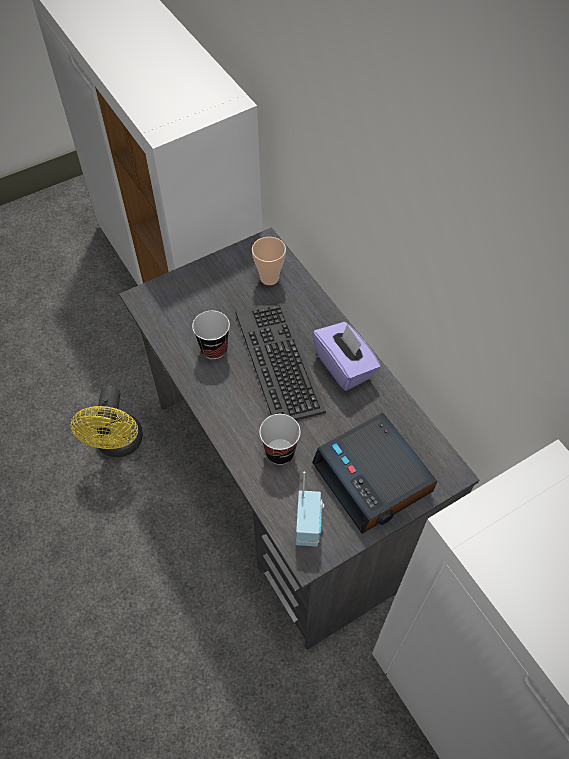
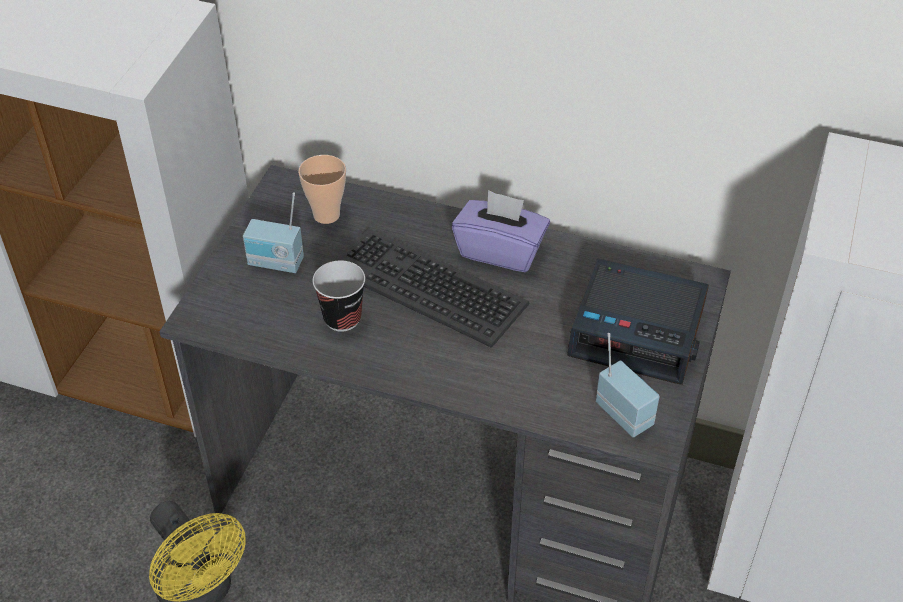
camera: 40 degrees left, 10 degrees down
cup [259,414,301,465] -> none
none -> radio [243,193,304,273]

